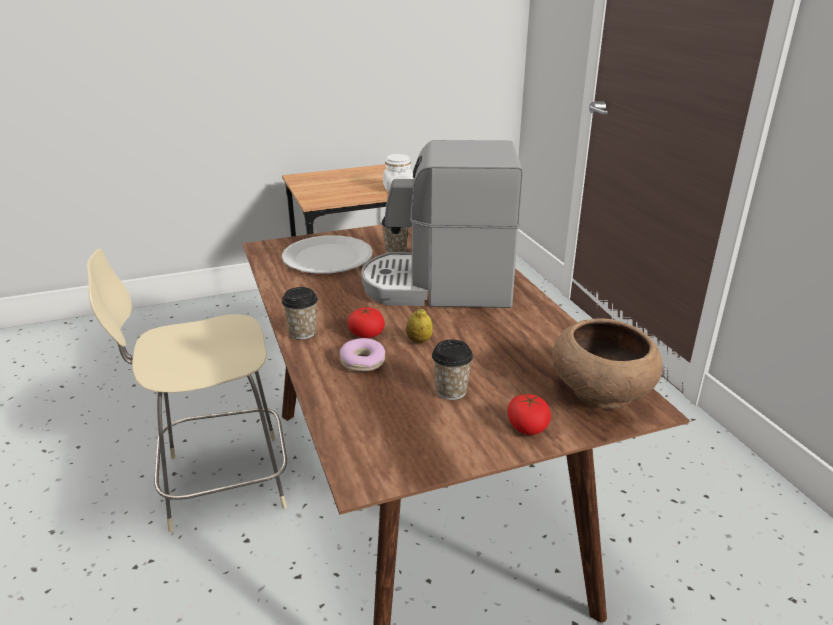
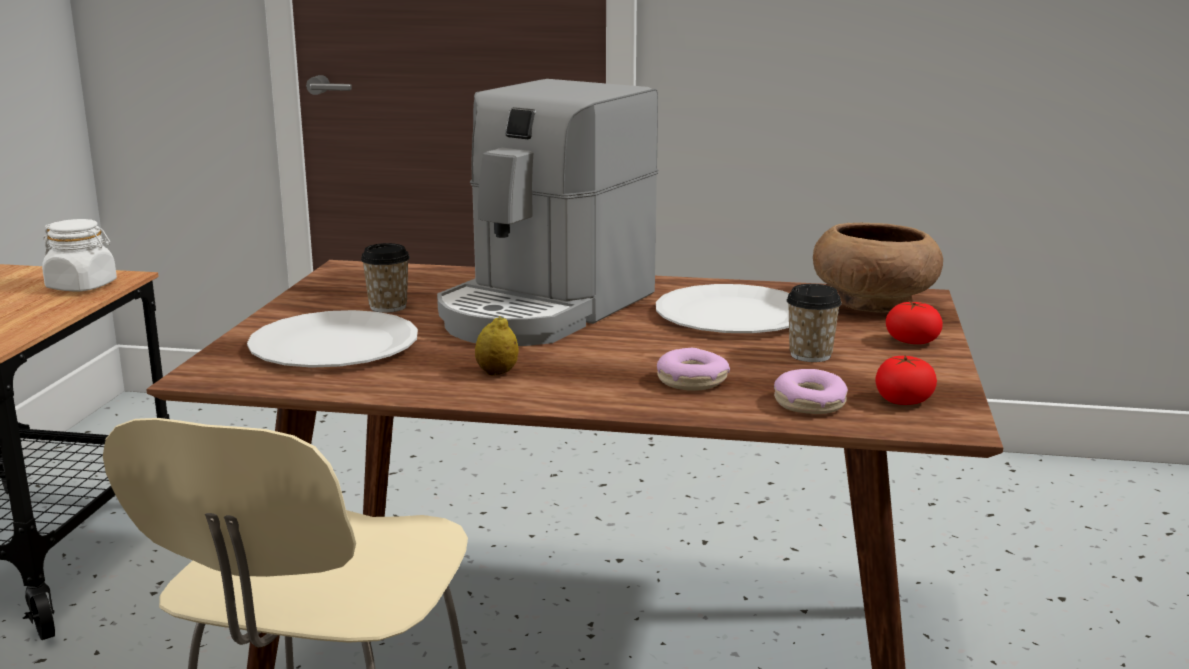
camera: 60 degrees left, 10 degrees down
cup [282,287,318,340] -> none
tomato [347,307,385,338] -> tomato moved to [876,355,937,405]
lemon [406,308,433,343] -> lemon moved to [475,316,519,375]
none -> white plate [656,284,789,333]
none -> donut [774,369,848,414]

